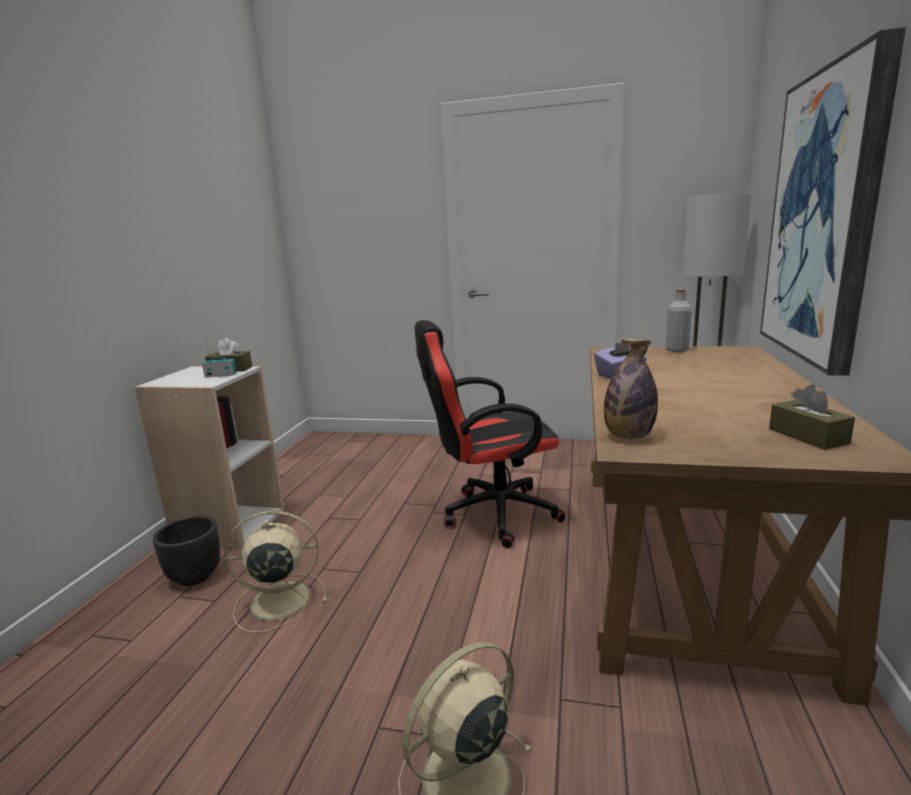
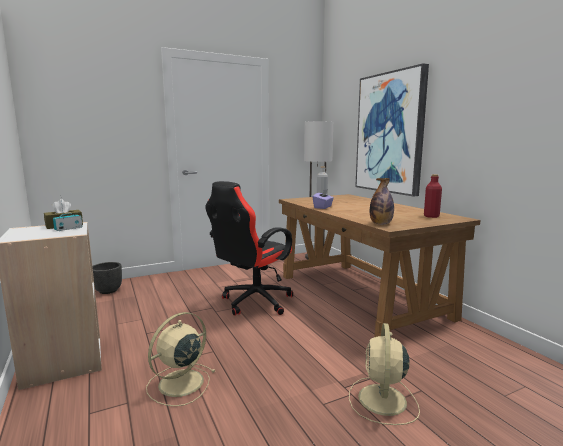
camera: 40 degrees left, 5 degrees down
black planter [153,516,220,586] -> black planter moved to [92,262,122,294]
brown tissue box [769,384,855,450] -> red bottle [424,174,442,218]

